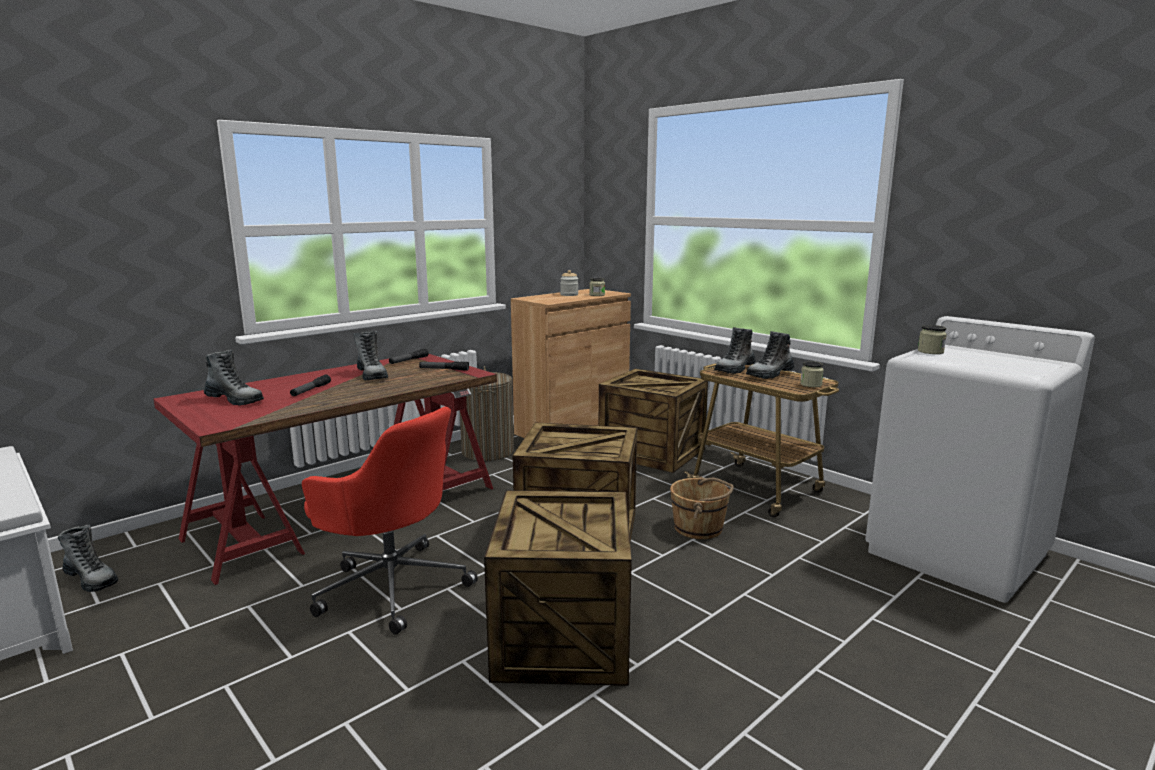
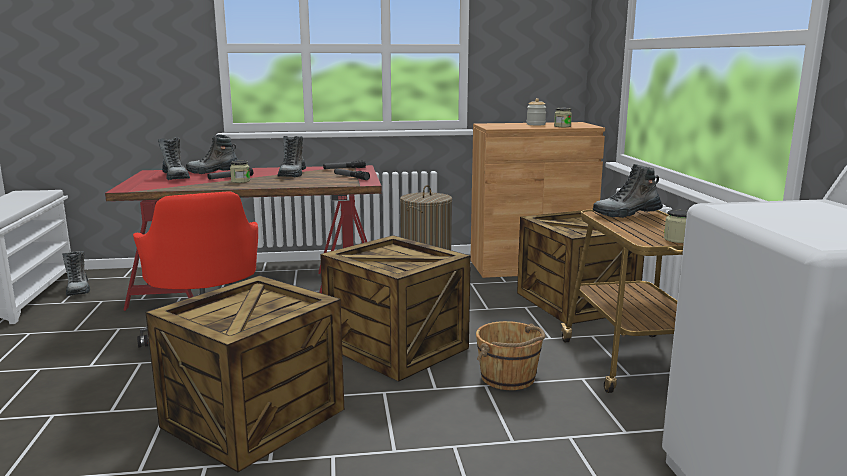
camera: 35 degrees right, 0 degrees up
boot [746,331,795,379] -> boot moved to [186,134,238,174]
jar [918,325,947,354] -> jar moved to [230,160,250,183]

